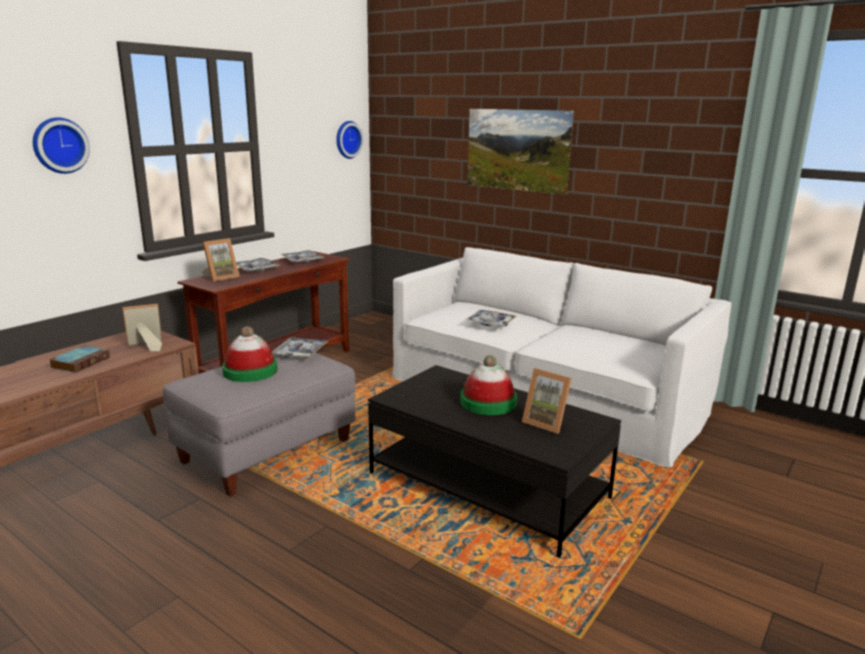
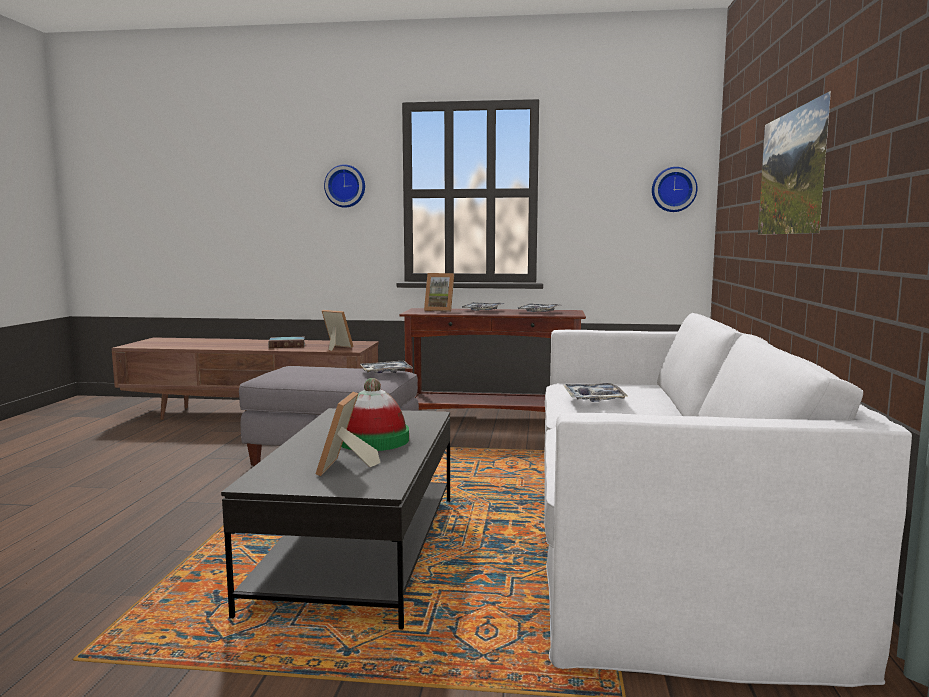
camera: 60 degrees right, 10 degrees down
hat [222,326,278,382] -> none

